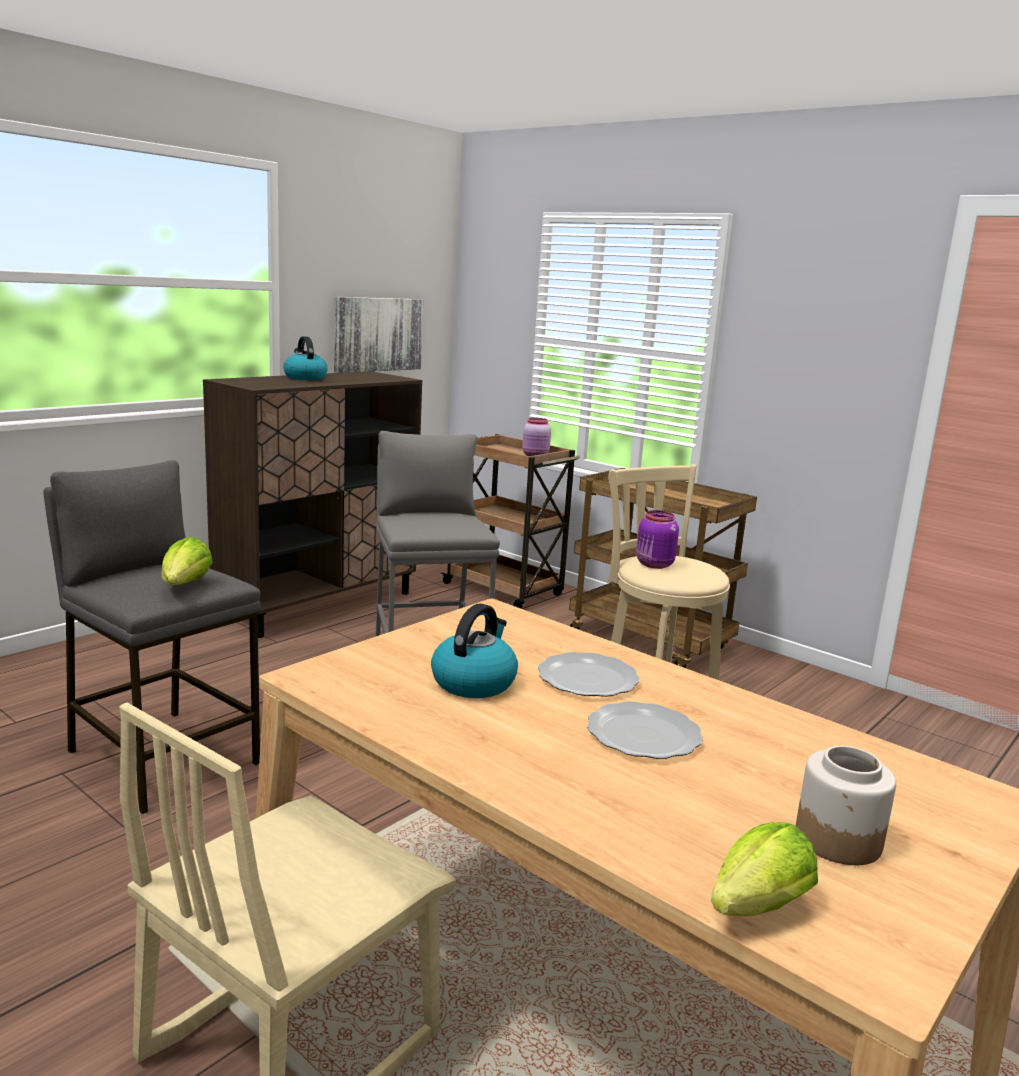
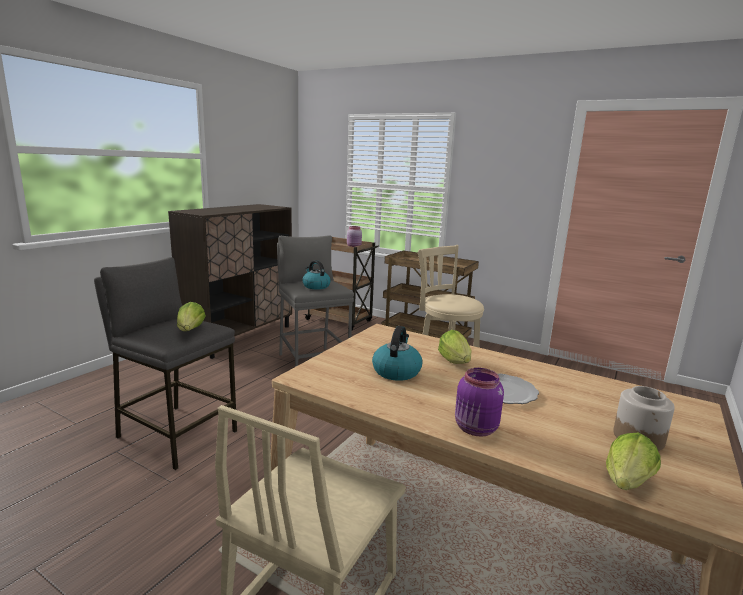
camera: 10 degrees left, 0 degrees up
kettle [283,336,328,380] -> kettle moved to [302,260,331,289]
picture [334,297,423,373] -> none
plate [538,652,640,697] -> lettuce [438,330,471,364]
purple jar [636,510,679,569] -> purple jar moved to [455,368,504,437]

